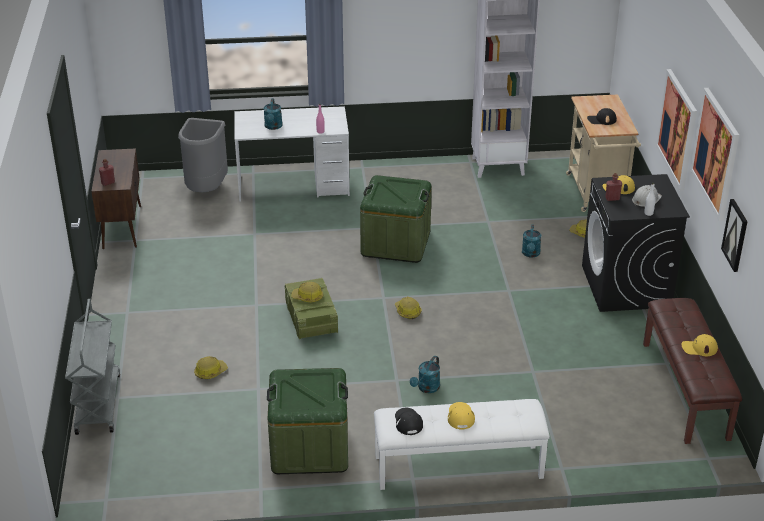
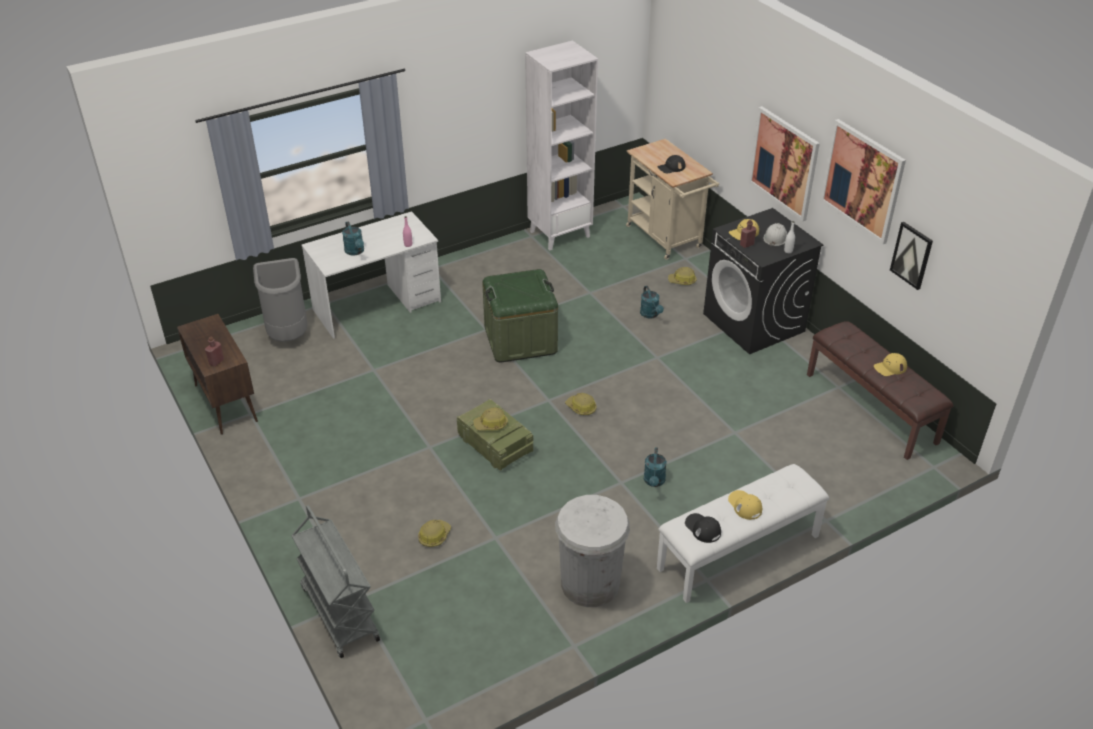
camera: 25 degrees left, 5 degrees up
green storage box [267,368,348,474] -> white trash can [555,495,630,607]

